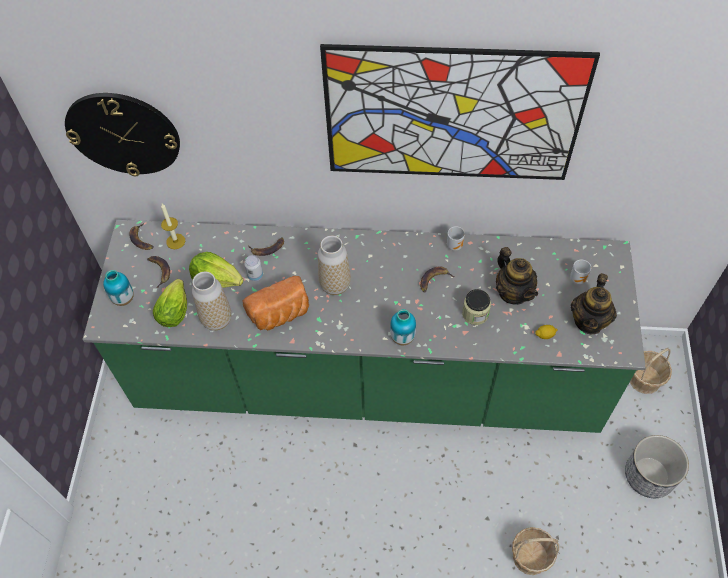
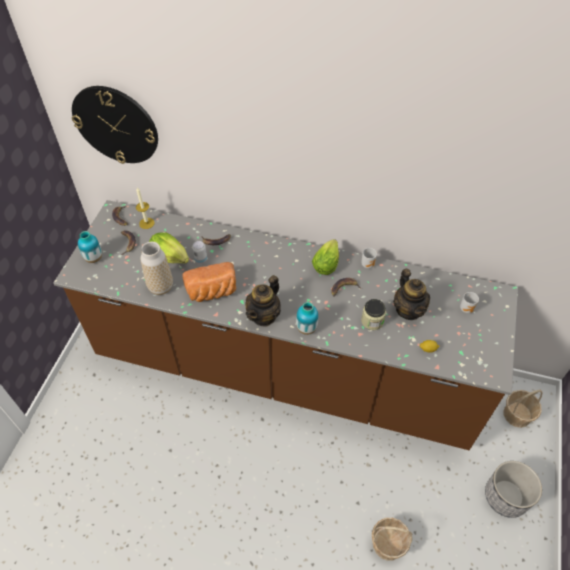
camera: 10 degrees right, 5 degrees down
green counter [83,220,646,433] -> brown counter [53,200,518,450]
lettuce [153,279,187,327] -> lettuce moved to [312,239,339,275]
vase [318,235,351,295] -> none
picture [320,44,600,180] -> none
teapot [571,273,617,335] -> teapot moved to [245,275,281,327]

